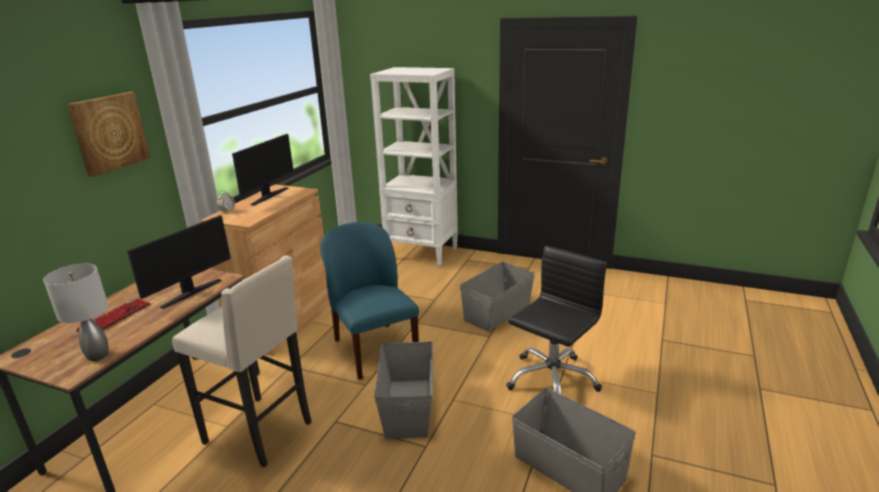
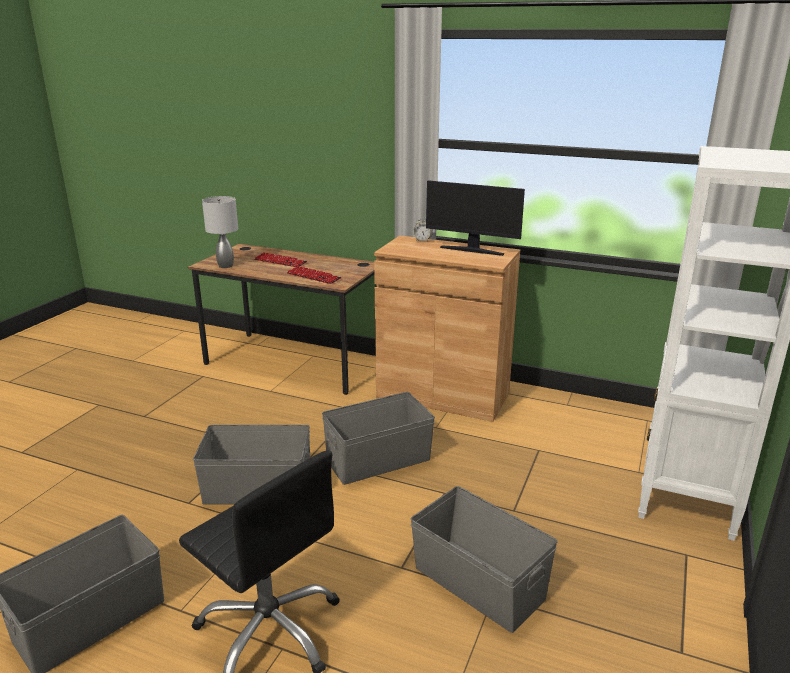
camera: 90 degrees right, 0 degrees up
picture [67,92,150,177] -> none
monitor [127,215,231,309] -> keyboard [287,266,341,284]
beige stool [172,256,312,467] -> none
blue chair [320,222,419,380] -> grey storage box [322,392,435,485]

